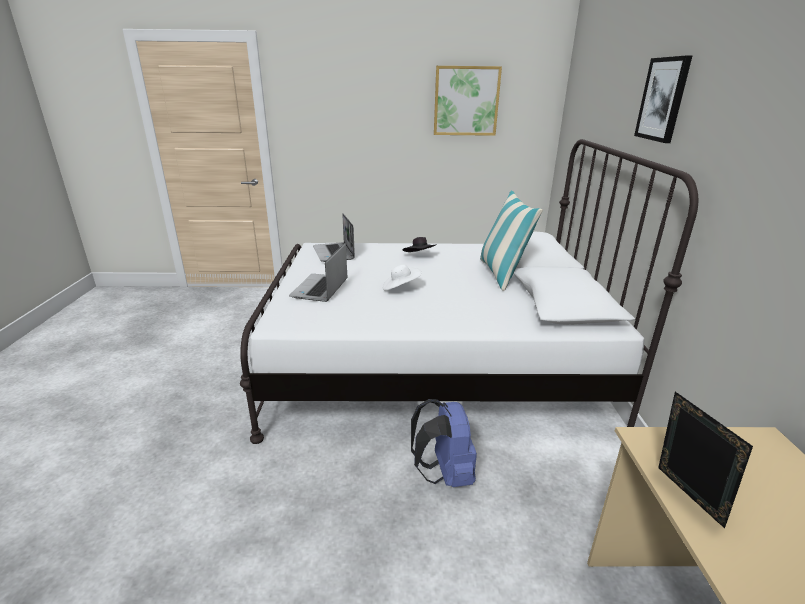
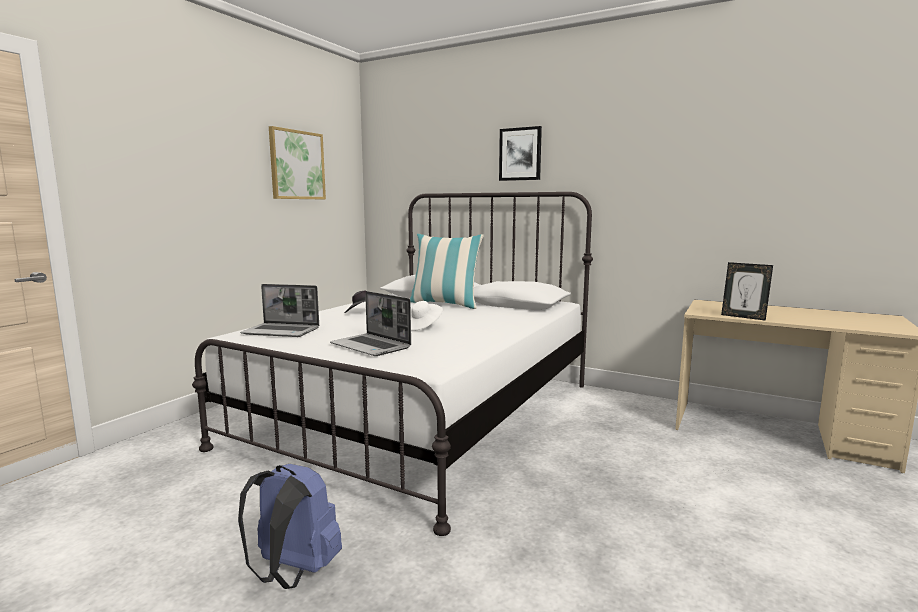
camera: 60 degrees left, 15 degrees down
blue backpack [411,399,477,487] -> blue backpack moved to [238,464,342,589]
picture frame [658,392,753,528] -> picture frame turned 150 degrees counterclockwise [721,262,773,321]

